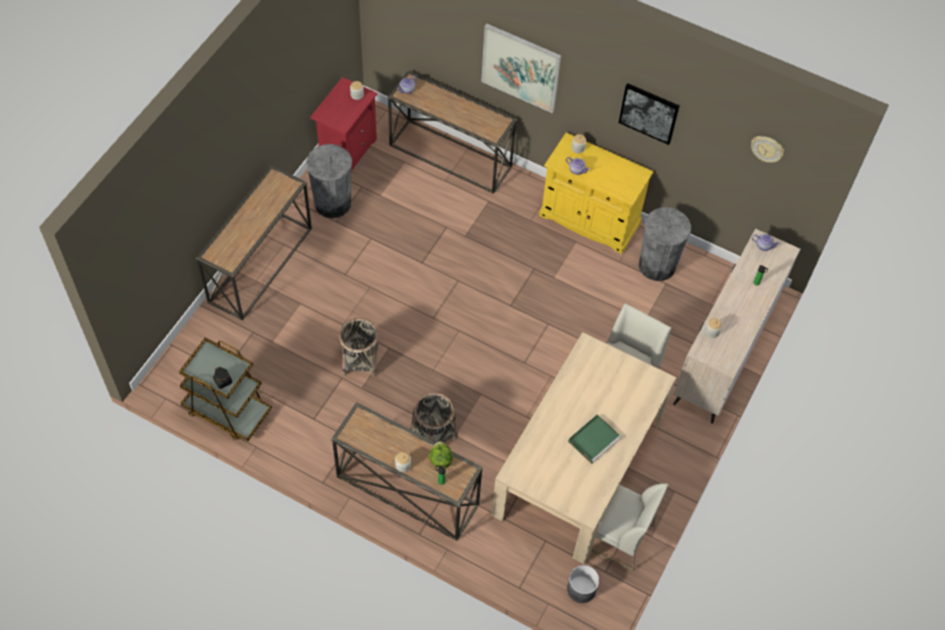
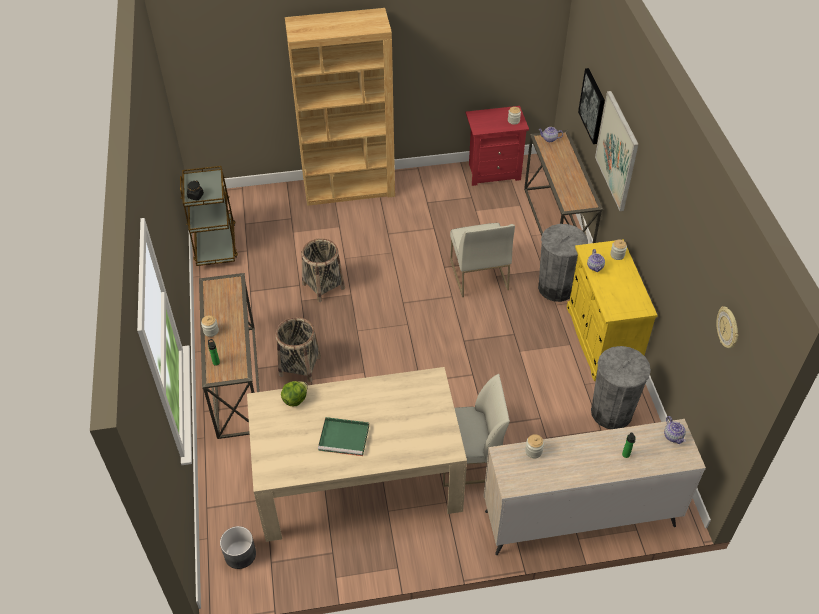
camera: 55 degrees right, 10 degrees down
console table [196,165,312,321] -> brown bookcase [285,8,395,206]
grey trash can [306,144,352,218] -> grey trash can moved to [538,224,588,302]
lettuce [429,441,453,468] -> lettuce moved to [281,381,308,407]
white chair [591,483,669,571] -> white chair moved to [450,223,515,297]
picture [619,83,680,145] -> picture moved to [578,68,605,144]

